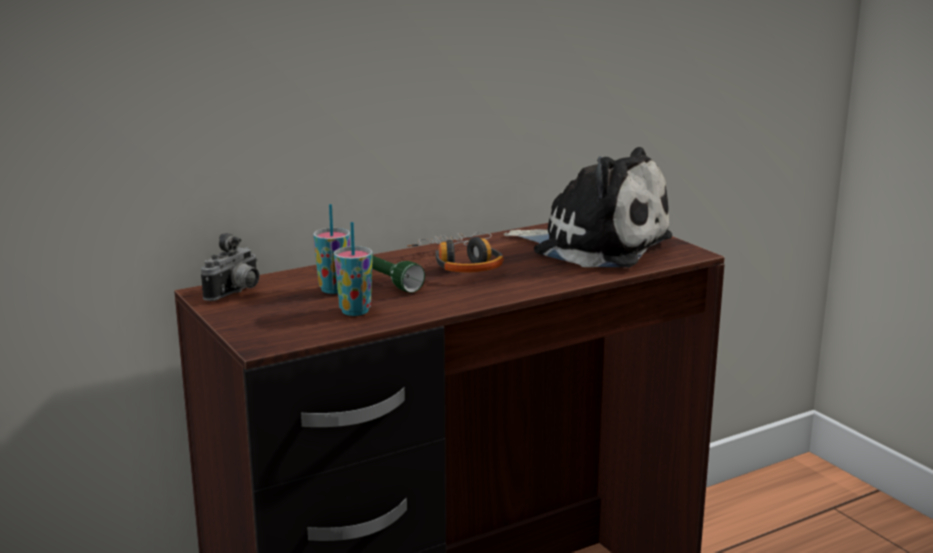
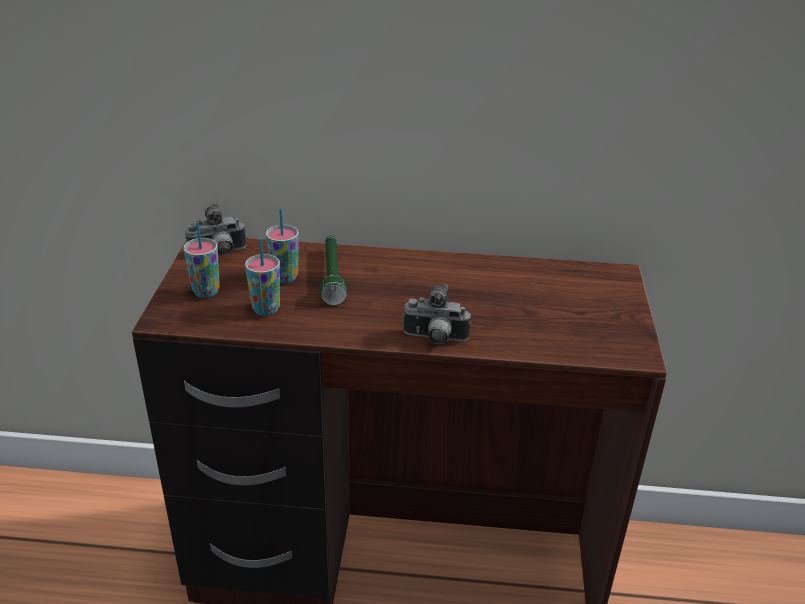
camera: 35 degrees right, 15 degrees up
headphones [407,232,504,272] -> none
plush toy [504,147,672,268] -> none
none -> cup [183,222,220,298]
none -> camera [402,284,471,345]

